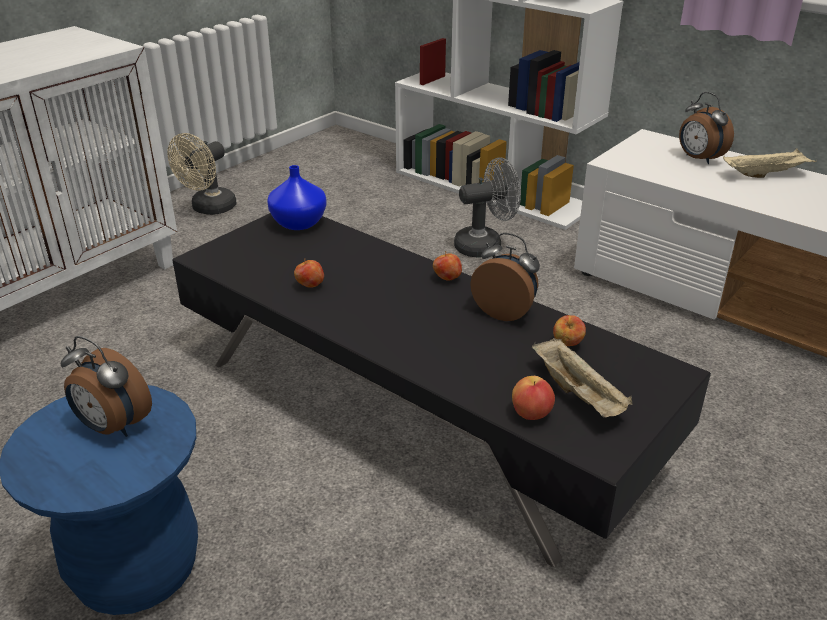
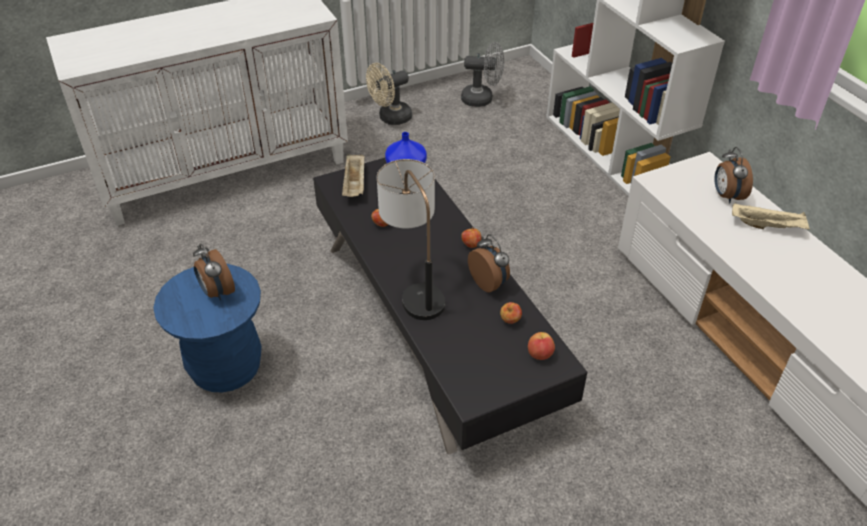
camera: 25 degrees right, 10 degrees up
grey fan [454,157,521,257] -> grey fan moved to [461,42,504,107]
apple [512,376,555,420] -> apple moved to [528,332,555,360]
beige tray [532,338,632,418] -> beige tray moved to [342,153,364,197]
none -> table lamp [377,159,445,320]

